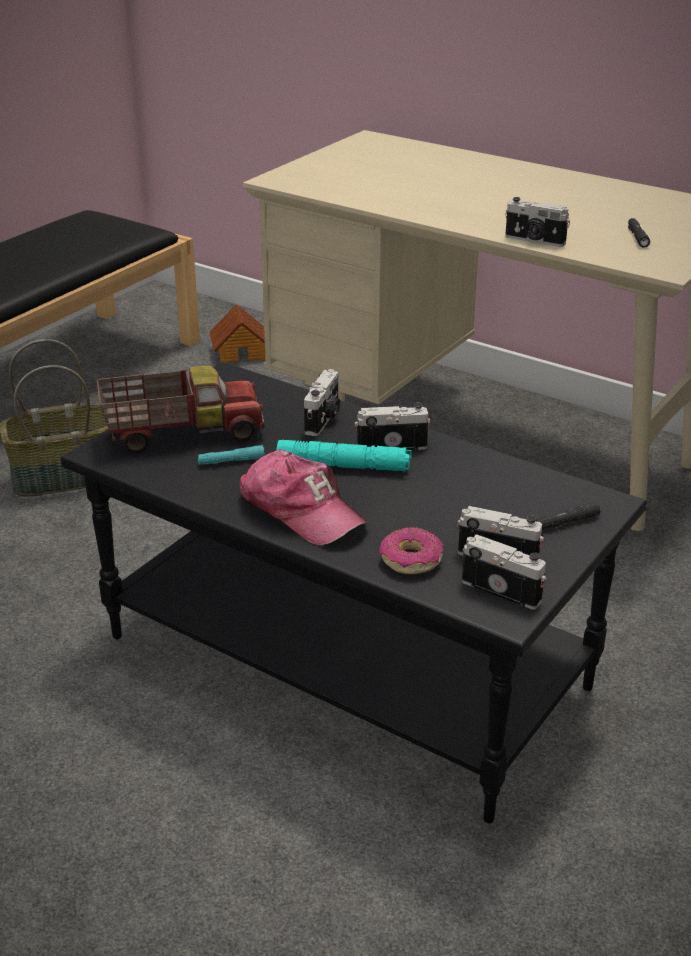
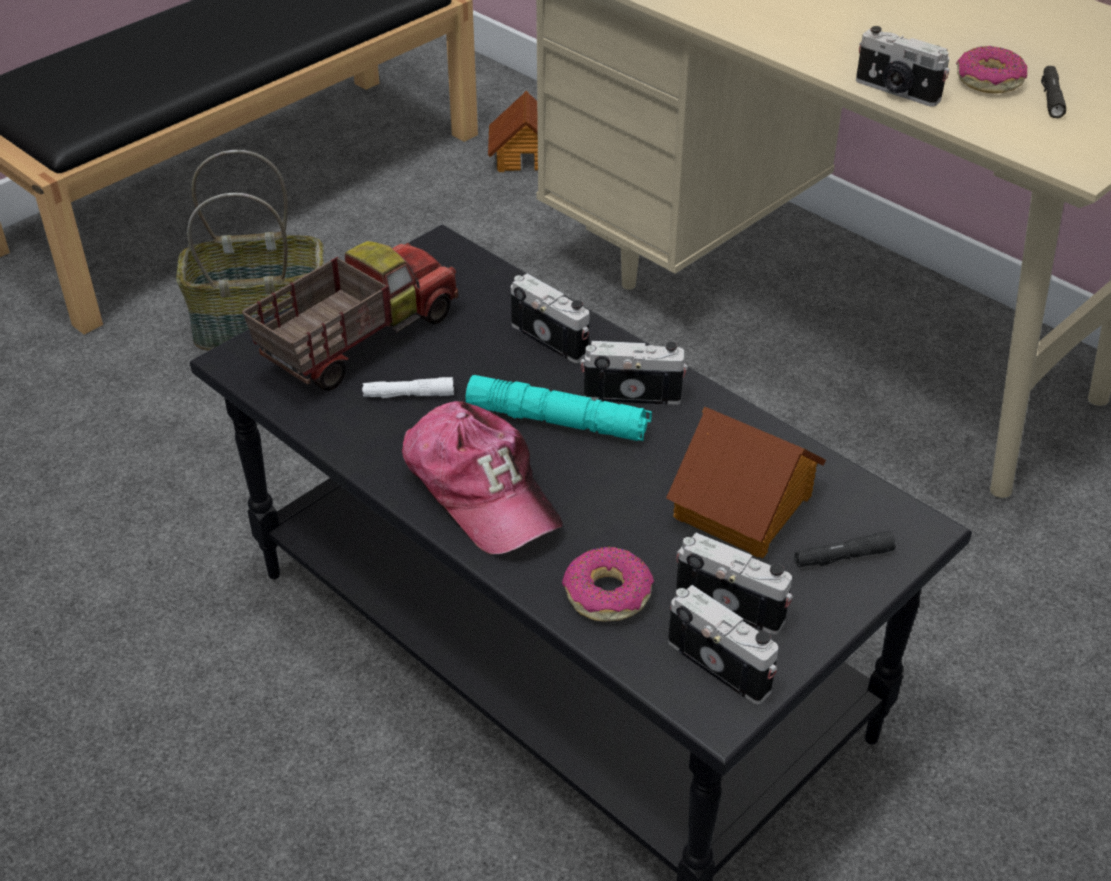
camera: 10 degrees right, 10 degrees up
toy truck [97,366,265,454] -> toy truck turned 45 degrees counterclockwise [242,241,458,391]
turquoise flashlight [198,445,265,465] -> white flashlight [362,377,454,398]
camera [304,369,340,436] -> camera turned 75 degrees counterclockwise [511,273,589,363]
none -> toy house [666,406,826,559]
none -> donut [956,46,1027,93]

